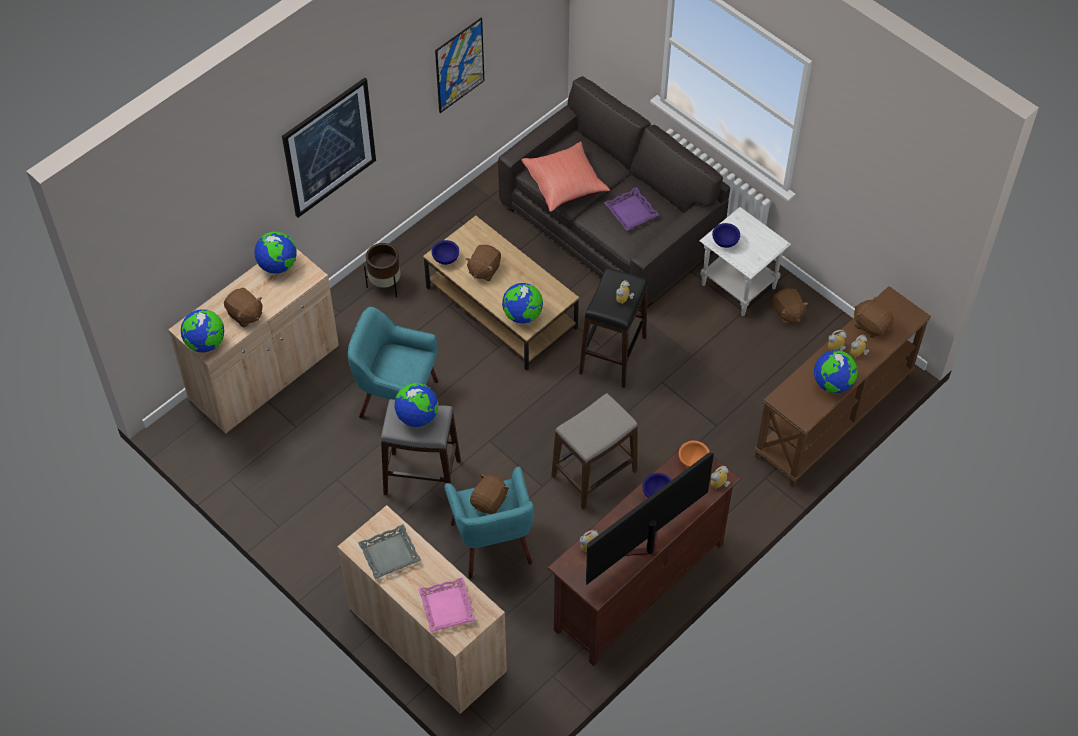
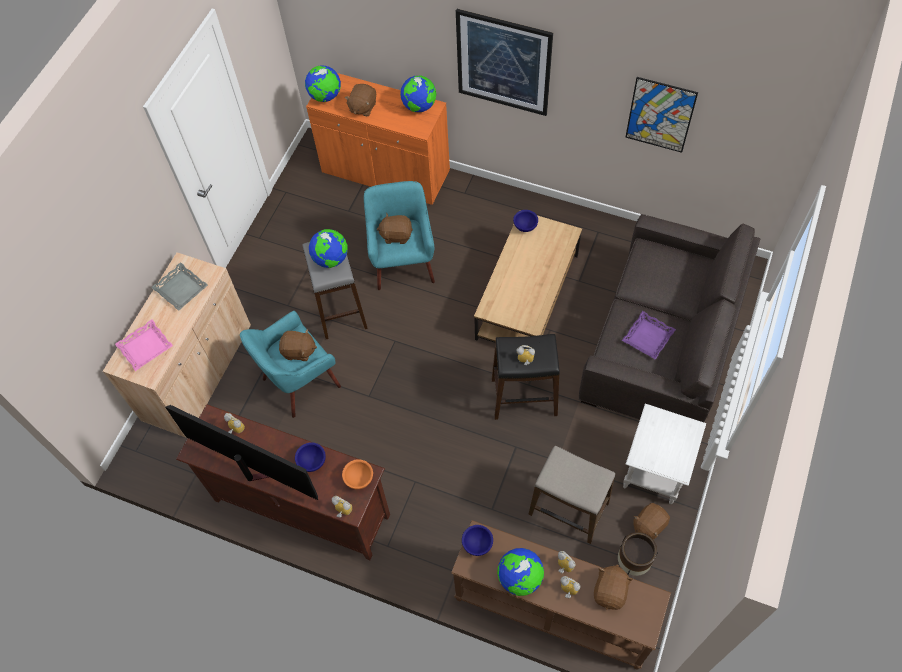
camera: 70 degrees right, 5 degrees up
beige cabinet [168,248,339,433] -> orange cabinet [306,73,450,205]
brown planter [364,243,401,297] -> brown planter moved to [618,532,658,576]
brown plush toy [466,245,501,281] -> brown plush toy moved to [377,213,413,244]
globe [502,283,543,324] -> none
red pillow [521,141,610,212] -> none
stool [551,393,638,510] -> stool moved to [528,446,615,544]
blue bowl [712,223,740,248] -> blue bowl moved to [462,525,493,556]

